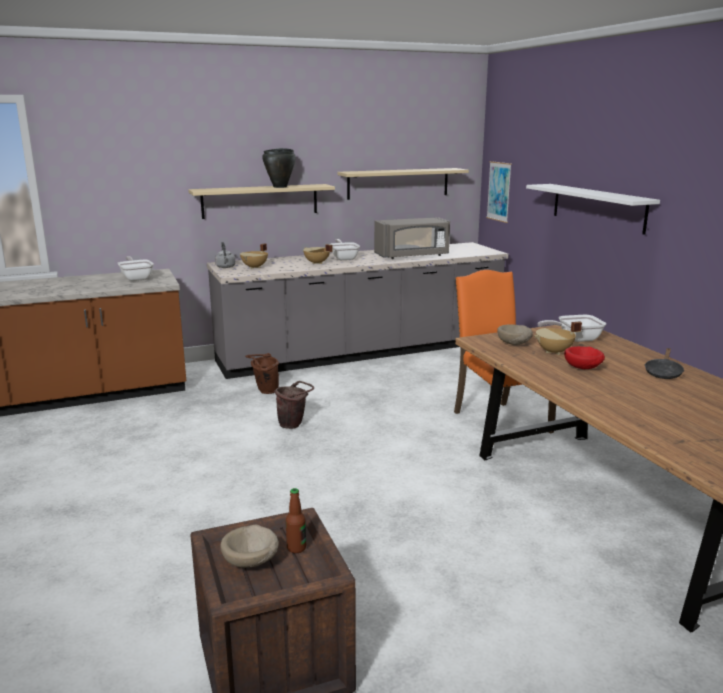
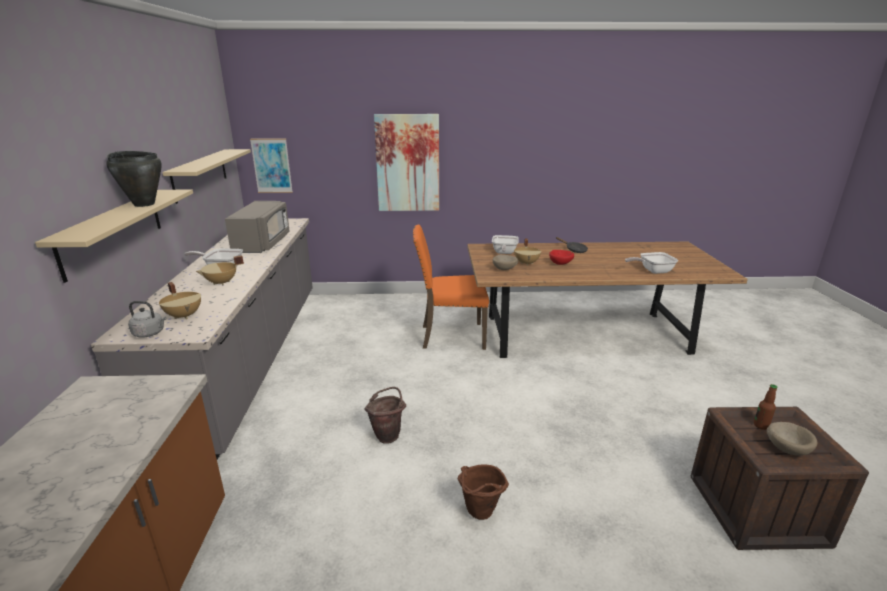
camera: 70 degrees left, 5 degrees up
frying pan [118,256,154,281] -> frying pan moved to [625,252,678,274]
brown bucket [245,353,279,394] -> brown bucket moved to [458,465,509,520]
white shelf [526,184,660,235] -> picture [374,114,439,211]

